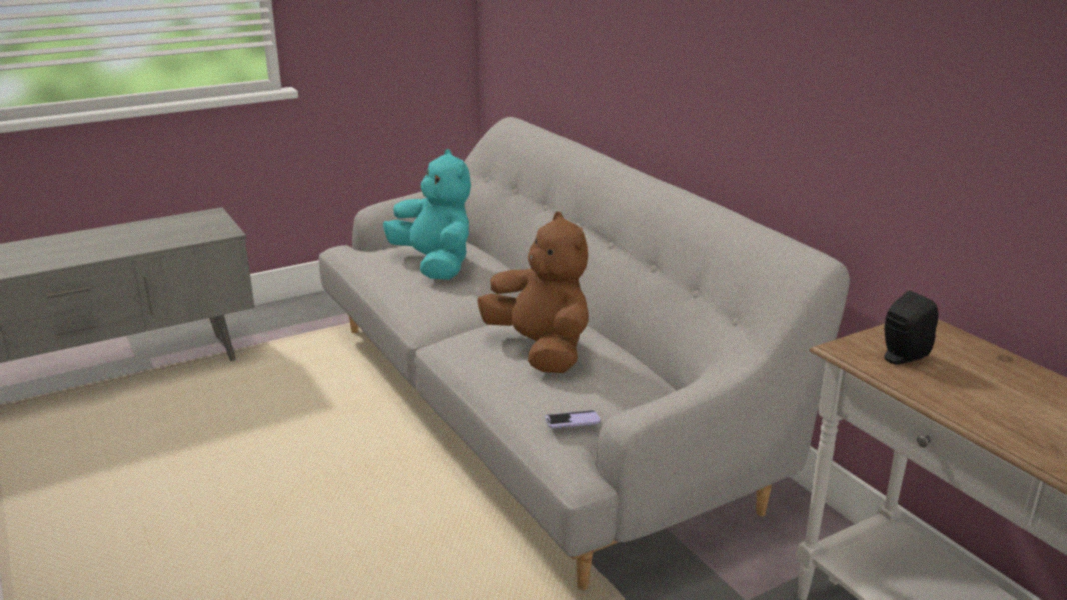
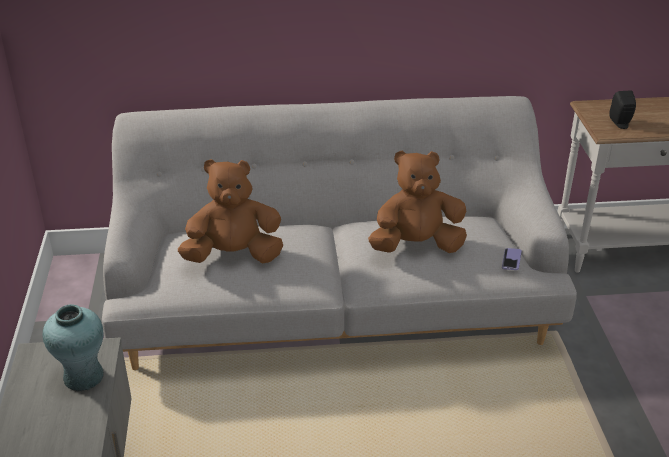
camera: 65 degrees left, 10 degrees up
turquoise plush toy [383,149,471,280] -> brown plush toy [178,159,283,263]
none -> turquoise vase [43,304,104,391]

